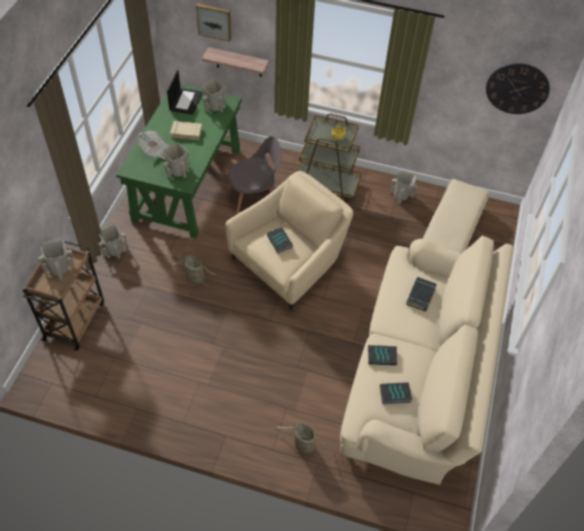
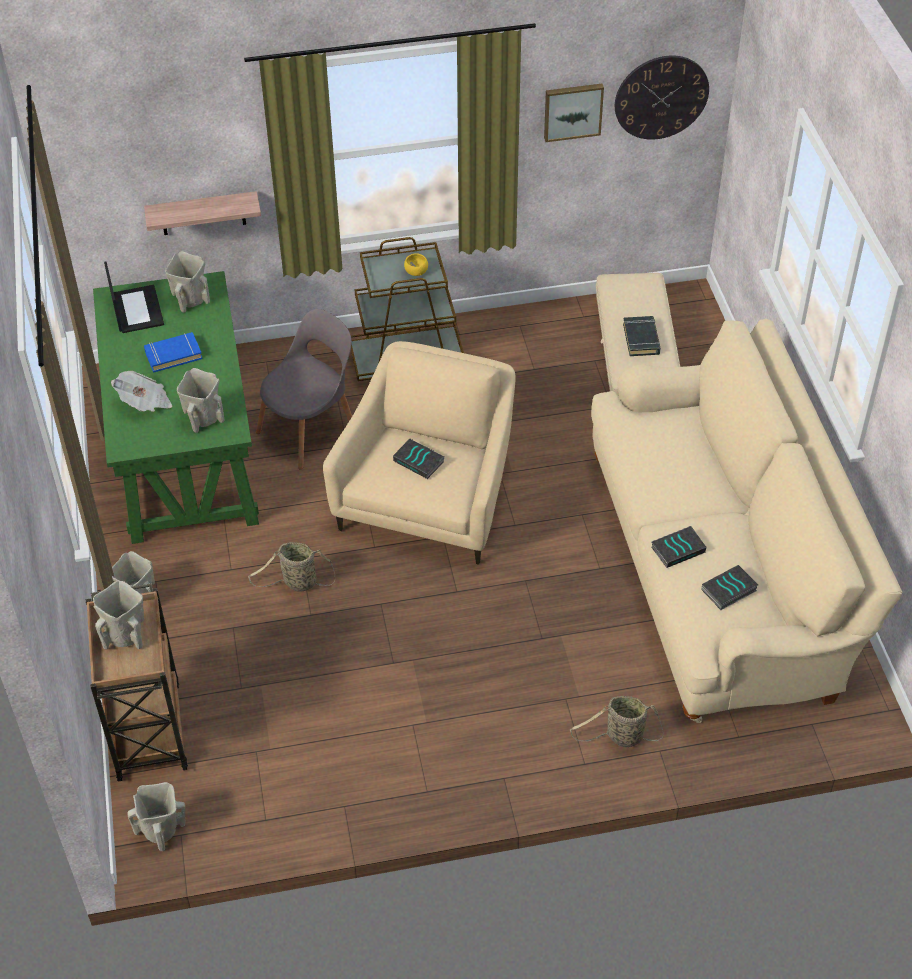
camera: 25 degrees left, 5 degrees down
beige book [170,121,202,140] -> blue book [144,332,203,373]
picture [196,4,231,42] -> picture moved to [544,84,604,142]
beige vase [390,170,418,203] -> beige vase moved to [127,782,186,851]
black book [406,277,437,311] -> black book moved to [623,316,661,356]

